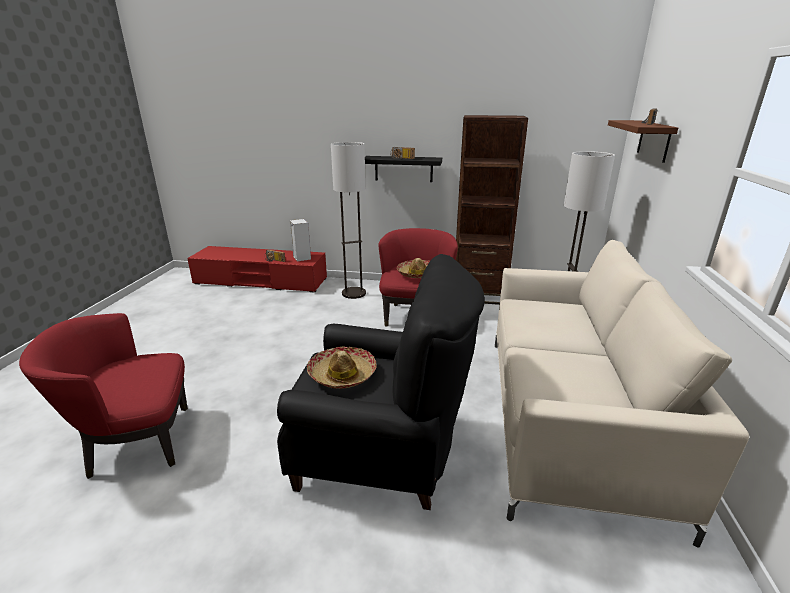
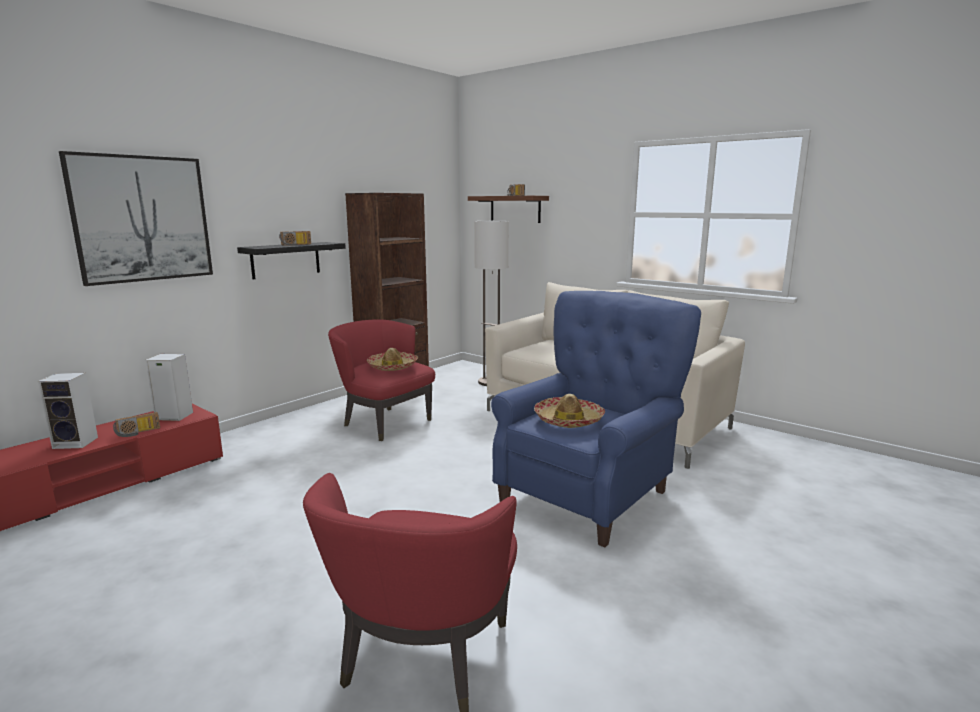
camera: 60 degrees left, 10 degrees down
black armchair [277,254,485,510] -> blue armchair [491,291,701,548]
floor lamp [331,142,366,299] -> none
none -> speaker [38,373,98,449]
none -> picture [59,151,213,286]

